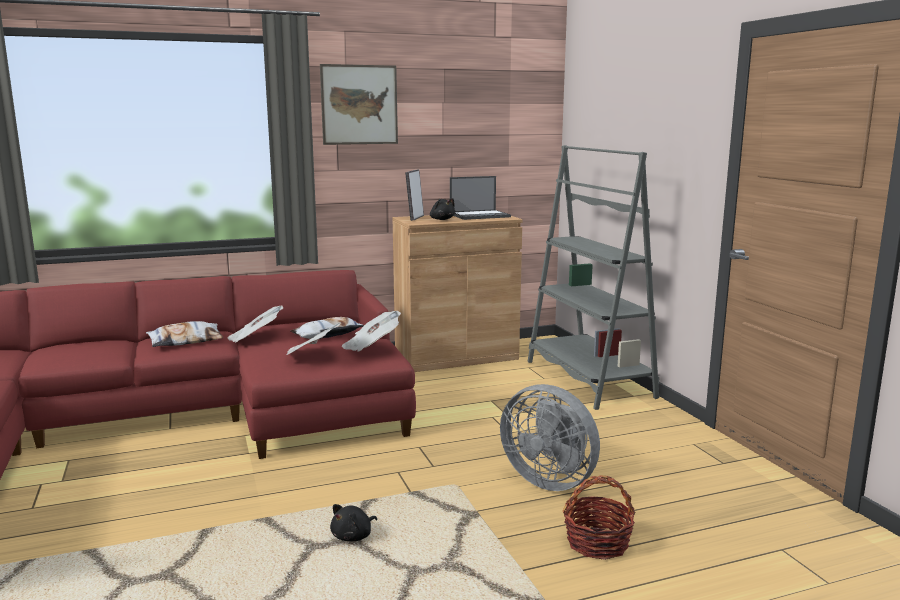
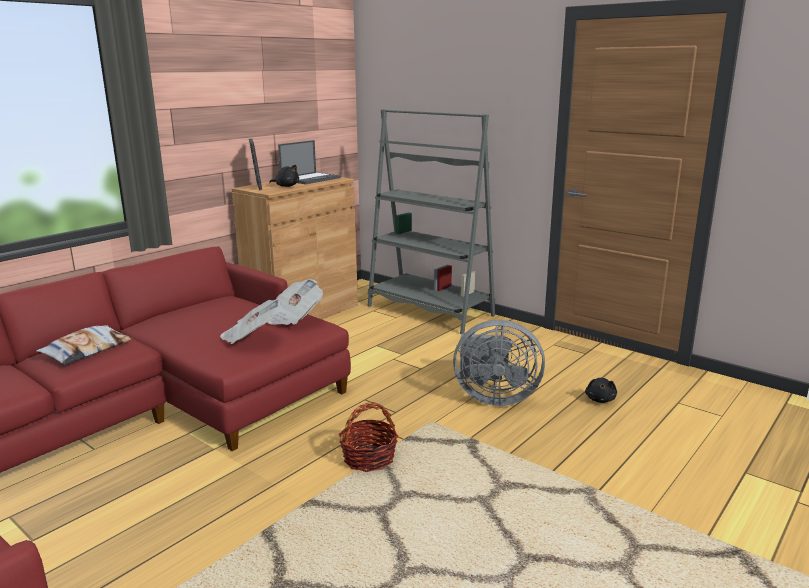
camera: 30 degrees left, 5 degrees up
newspaper [228,306,283,343] -> none
pillow [290,317,364,339] -> none
picture [320,64,398,145] -> none
black plush toy [330,504,377,542] -> black plush toy moved to [585,378,617,403]
basket [562,475,635,560] -> basket moved to [339,402,398,472]

